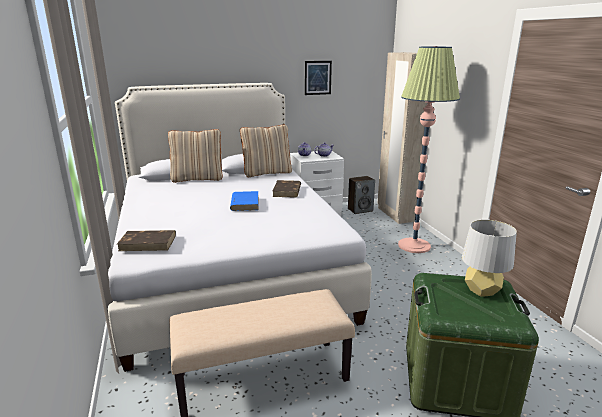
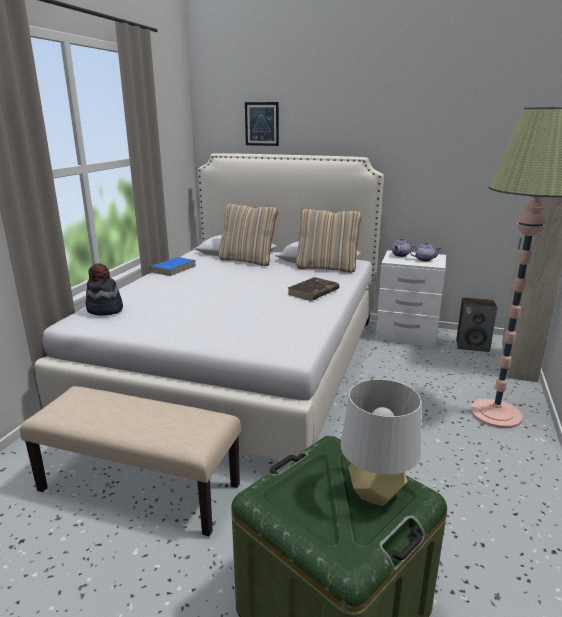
camera: 35 degrees right, 0 degrees up
brown book [117,230,176,251] -> hat [85,264,123,316]
blue book [230,191,258,211] -> blue book moved to [149,257,196,276]
picture [305,61,332,95] -> picture moved to [245,102,279,146]

